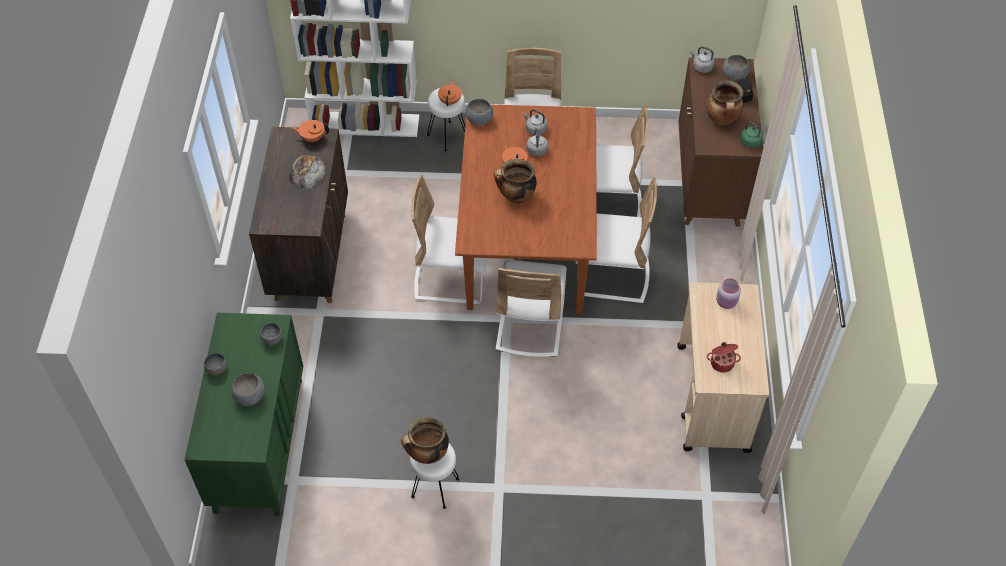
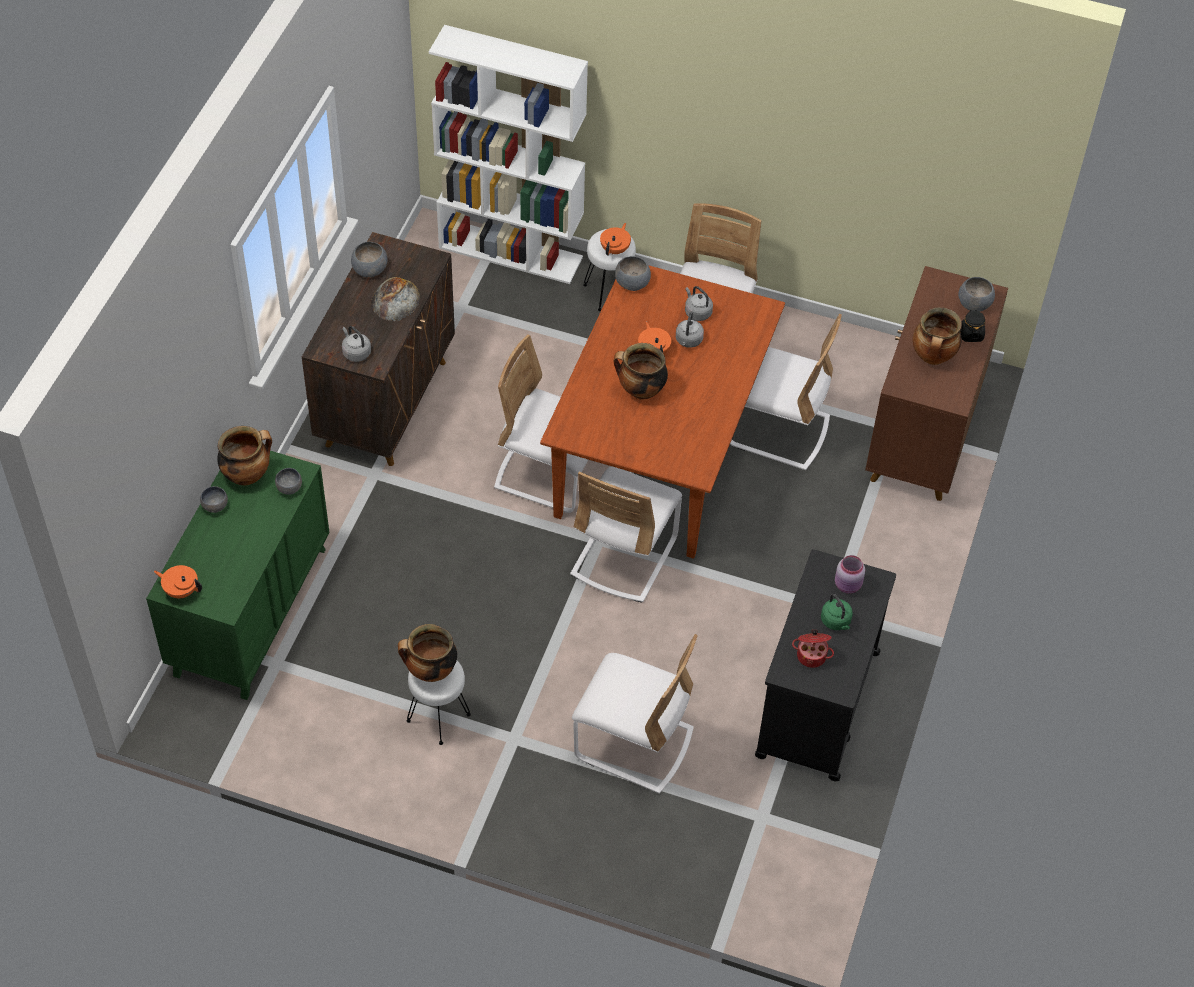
camera: 15 degrees right, 0 degrees up
grey bowl [231,373,265,406] -> grey bowl moved to [351,242,388,277]
orange teapot [291,120,329,142] -> orange teapot moved to [154,565,202,598]
white chair [575,177,657,303] -> white chair moved to [572,634,698,794]
beige cart [677,282,769,453] -> black cart [755,549,896,781]
grey kettle [690,46,715,73] -> grey kettle moved to [342,326,371,362]
green kettle [740,122,765,148] -> green kettle moved to [821,594,853,630]
none -> cooking pot [217,426,272,485]

